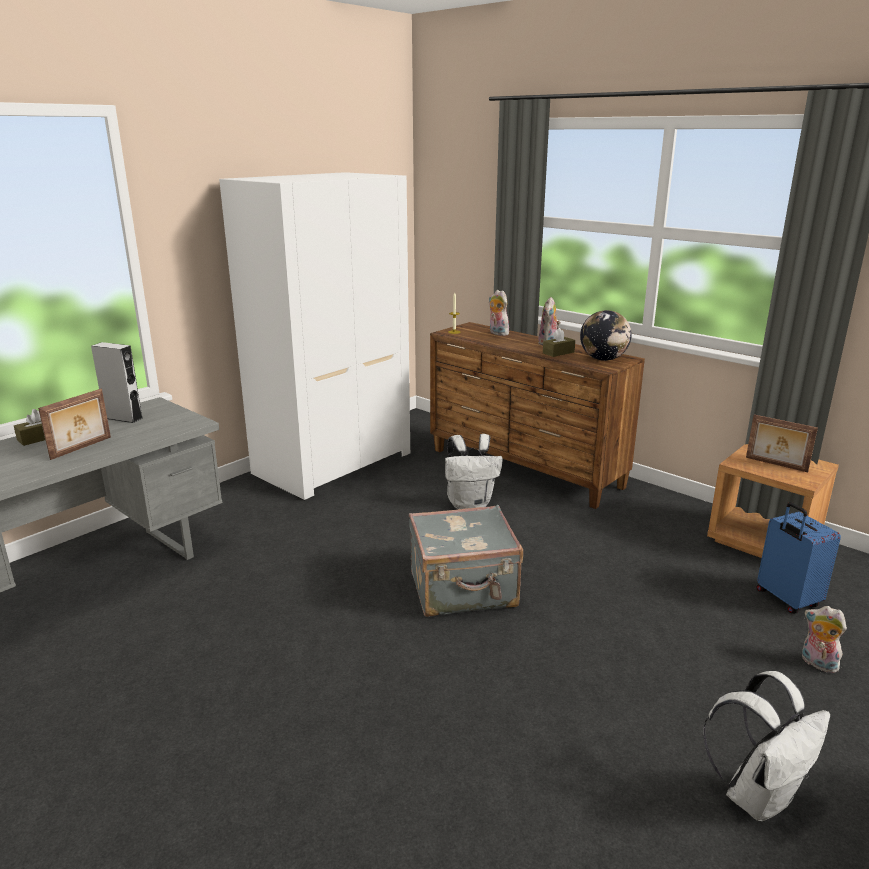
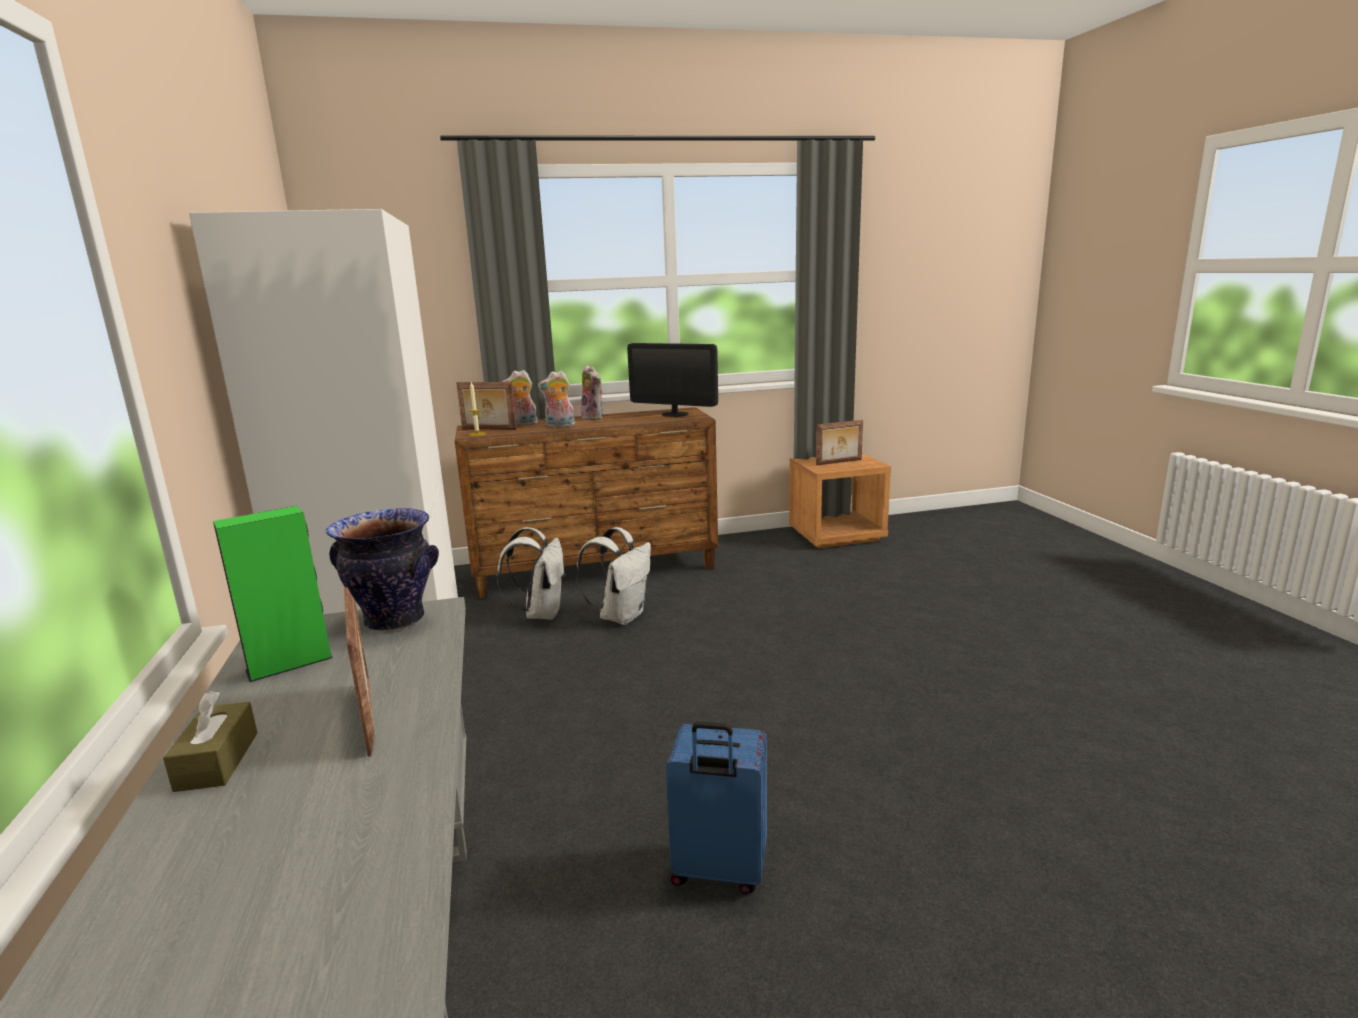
camera: 55 degrees left, 5 degrees down
grey speaker [91,342,142,423] -> green speaker [213,506,333,682]
grey suitcase [409,505,523,617] -> none
brown tissue box [543,328,575,357] -> none
globe [580,310,632,361] -> monitor [627,343,718,417]
white backpack [703,671,830,821] -> white backpack moved to [496,527,564,620]
blue suitcase [756,502,841,613] -> blue suitcase moved to [666,721,767,894]
plush toy [802,606,847,673] -> plush toy moved to [538,371,575,428]
none -> vase [325,508,439,631]
none -> picture frame [456,382,517,430]

